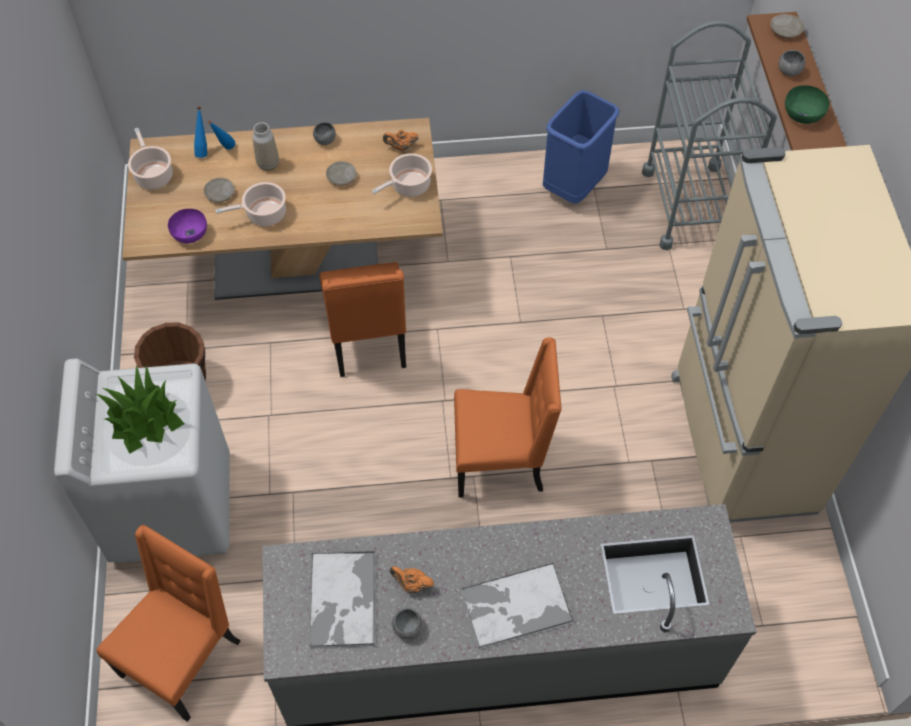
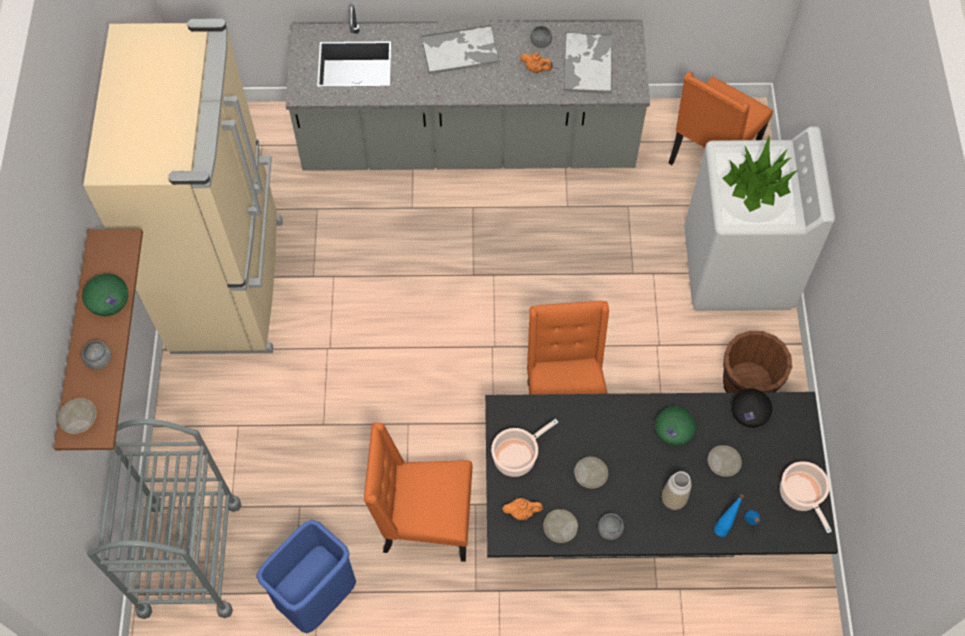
camera: 175 degrees left, 5 degrees up
beige dining table [122,118,443,300] -> black dining table [485,392,838,559]
purple bowl [168,209,207,243] -> black bowl [731,388,772,428]
cooking pot [215,182,286,226] -> green bowl [655,406,696,446]
orange chair [454,337,562,497] -> orange chair moved to [364,423,472,562]
none -> beige plate [543,509,578,543]

